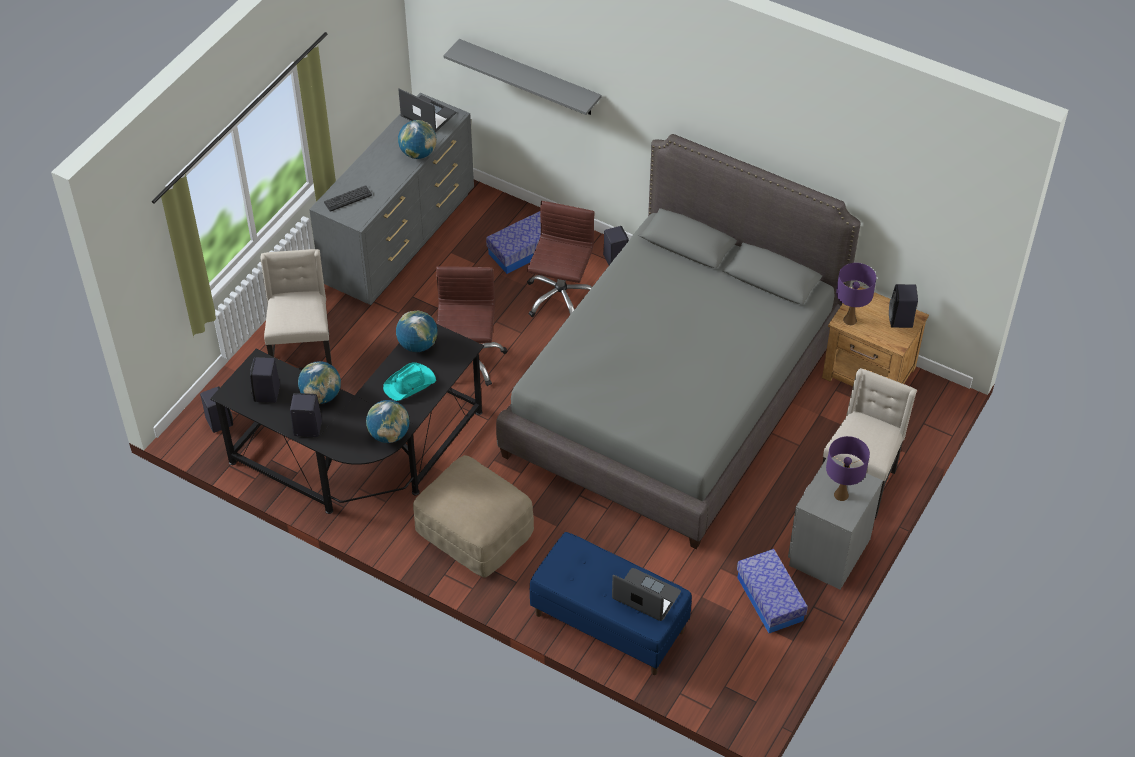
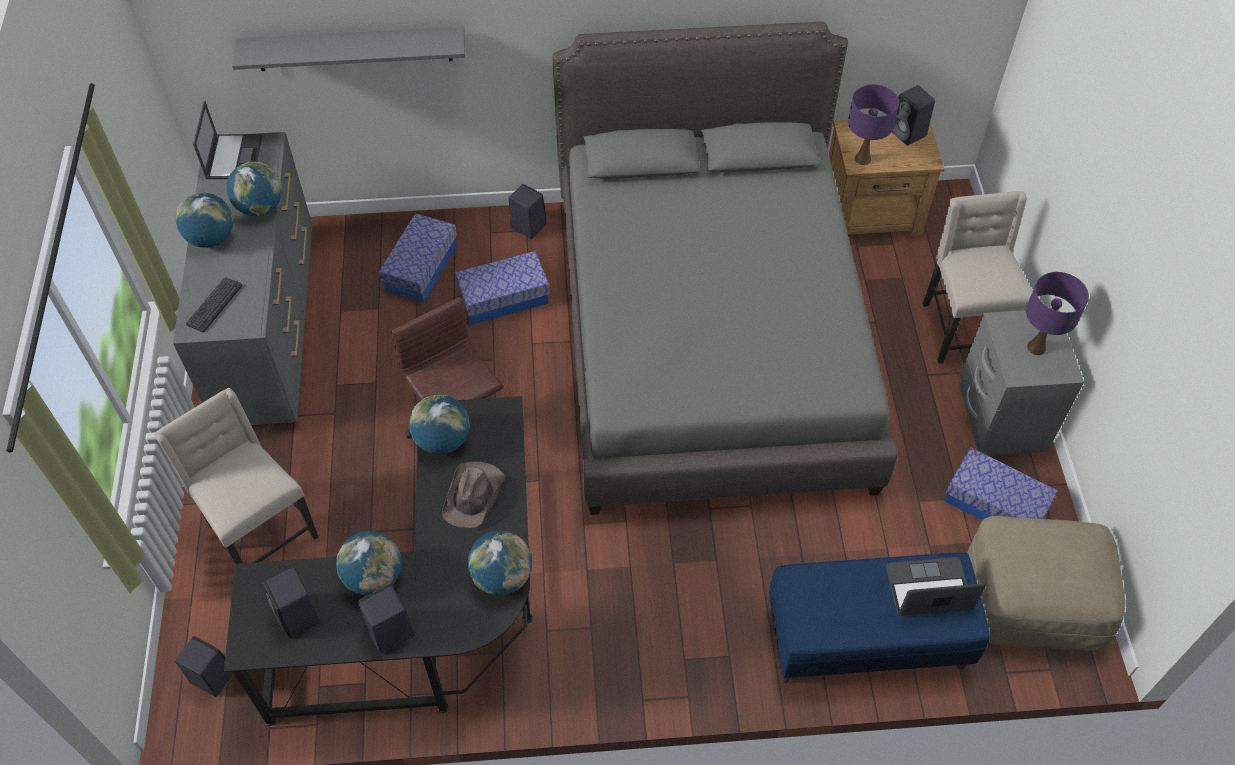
camera: 35 degrees left, 5 degrees up
turquoise hat [383,362,436,401] -> brown hat [442,462,505,528]
laptop [398,88,456,133] -> laptop turned 90 degrees clockwise [193,101,263,179]
beige ottoman [413,455,534,578] -> beige ottoman moved to [967,516,1125,651]
brown office chair [527,201,595,317] -> storage box [455,251,550,325]
none -> globe [176,192,234,248]

